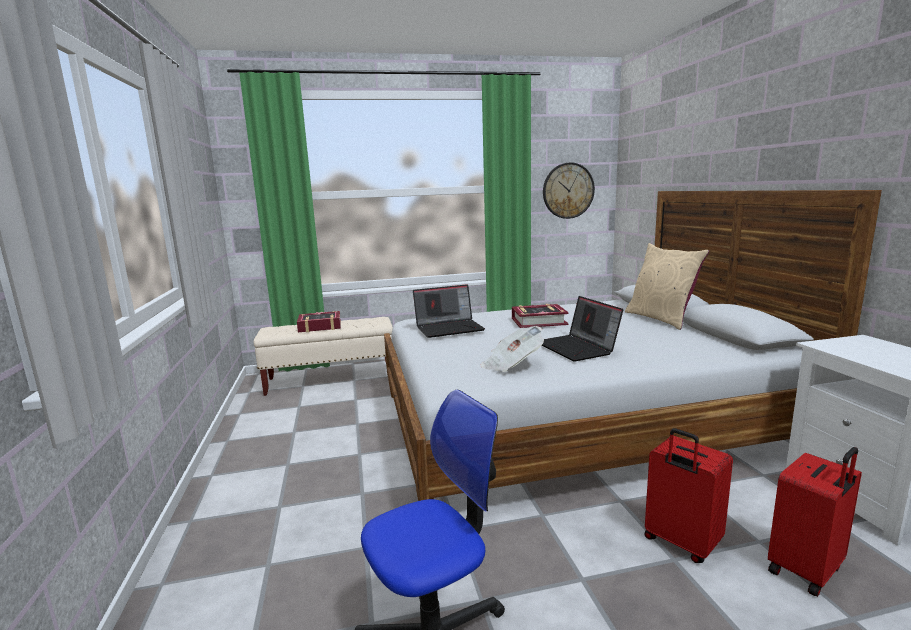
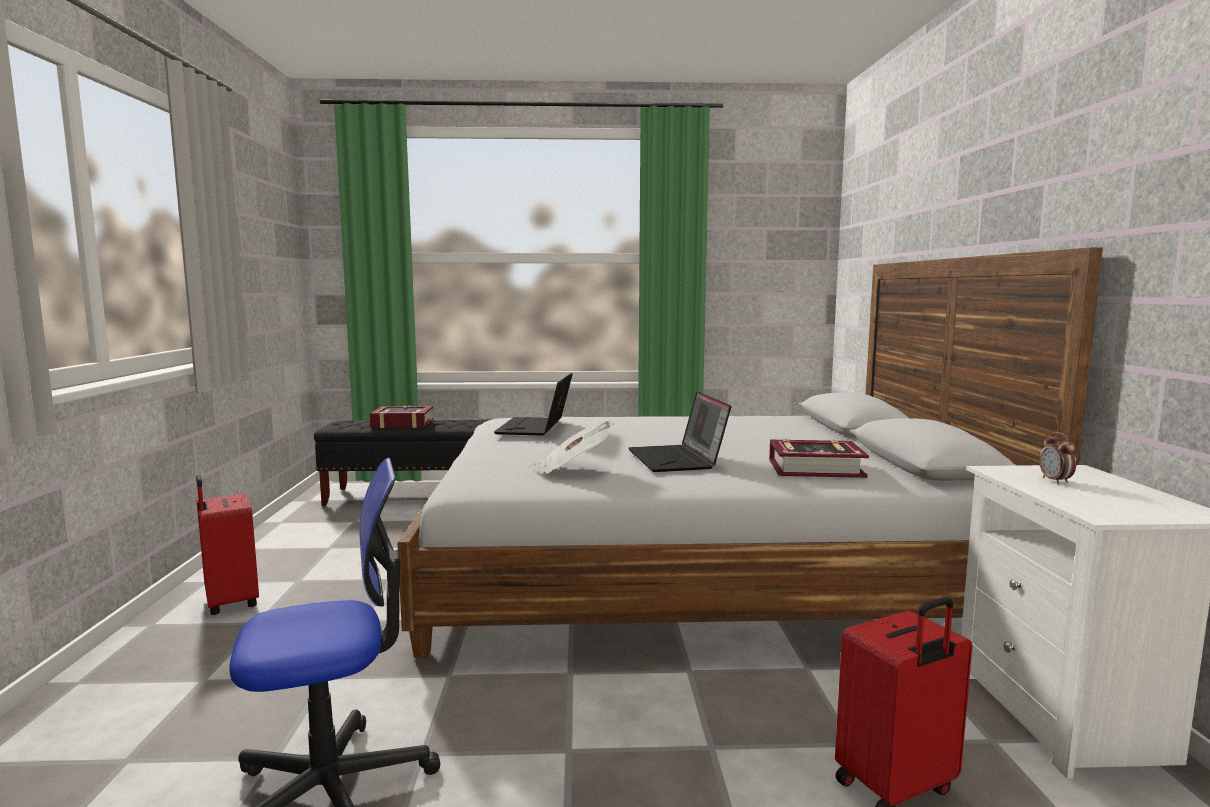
camera: 10 degrees right, 5 degrees down
beige bench [254,317,393,396] -> black bench [314,419,492,506]
laptop [413,284,485,338] -> laptop turned 105 degrees clockwise [494,373,573,436]
book [512,304,569,328] -> book moved to [769,439,869,478]
wall clock [543,162,595,219] -> none
beige pillow [625,243,709,330] -> none
red suitcase [644,428,733,563] -> red suitcase moved to [196,475,259,615]
none -> alarm clock [1039,432,1077,484]

